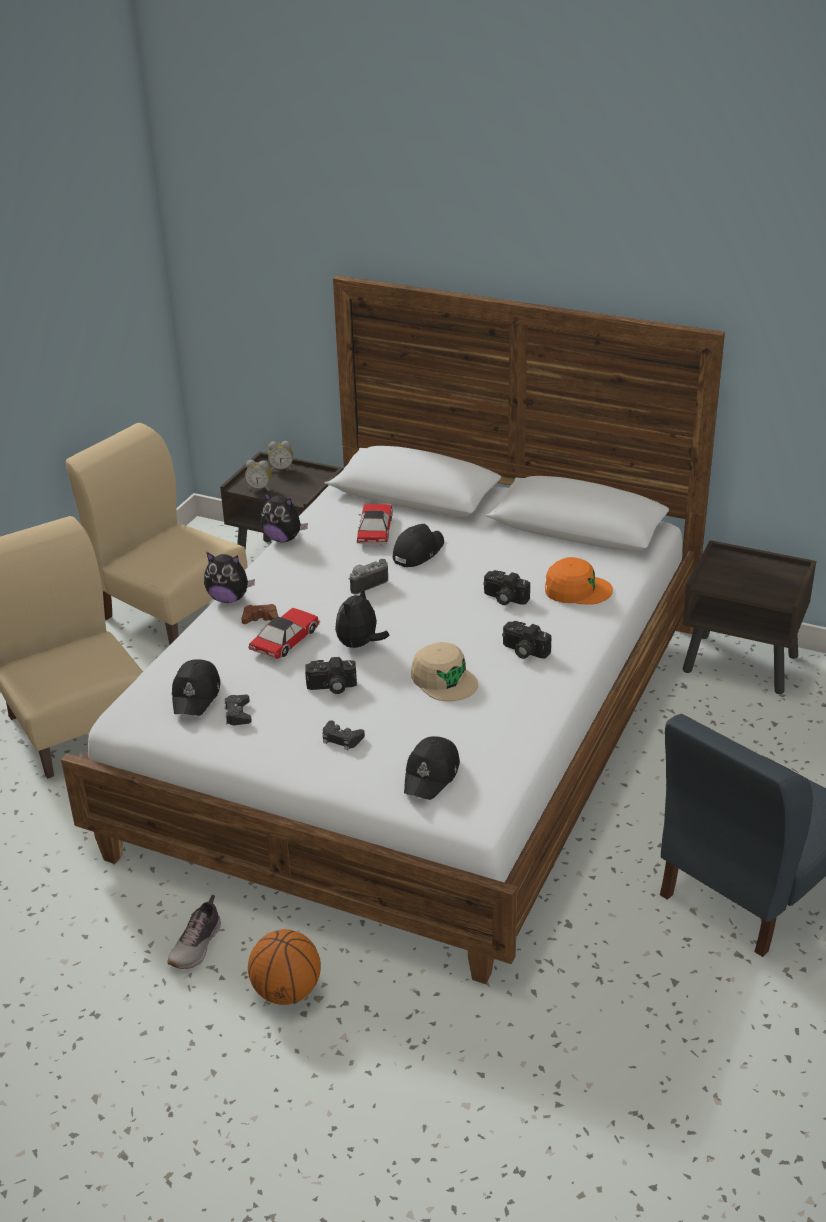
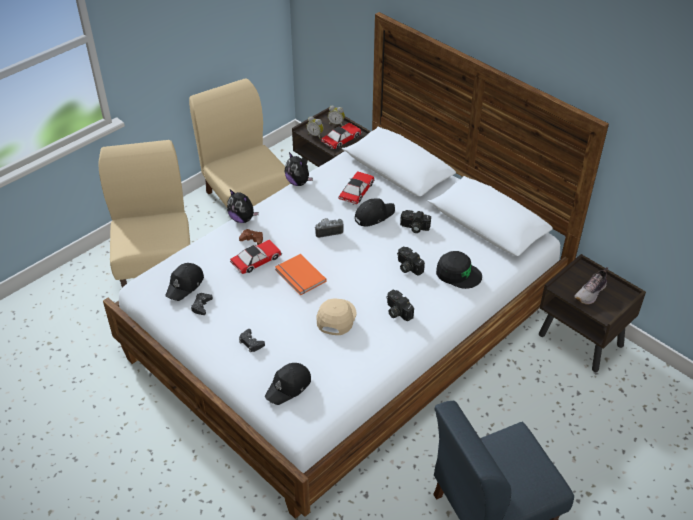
camera: 20 degrees right, 10 degrees up
shoe [168,895,221,969] -> shoe moved to [574,267,608,304]
basketball [248,929,321,1005] -> none
camera [305,657,357,694] -> camera moved to [400,210,431,233]
plush toy [335,587,390,648] -> orange book [275,254,327,296]
beige cap [411,642,478,701] -> beige cap turned 150 degrees counterclockwise [317,298,357,335]
orange cap [545,557,613,605] -> black cap [436,251,482,289]
none -> toy car [321,123,362,149]

